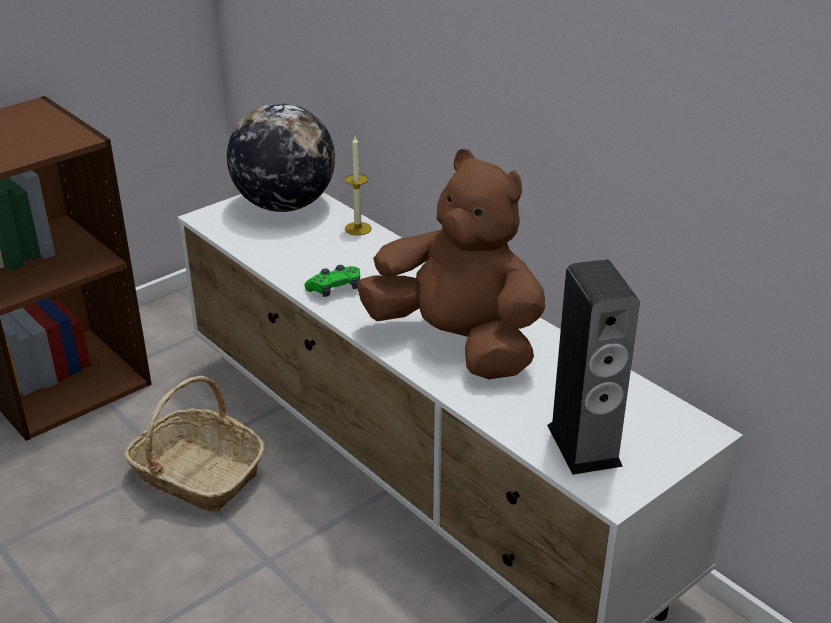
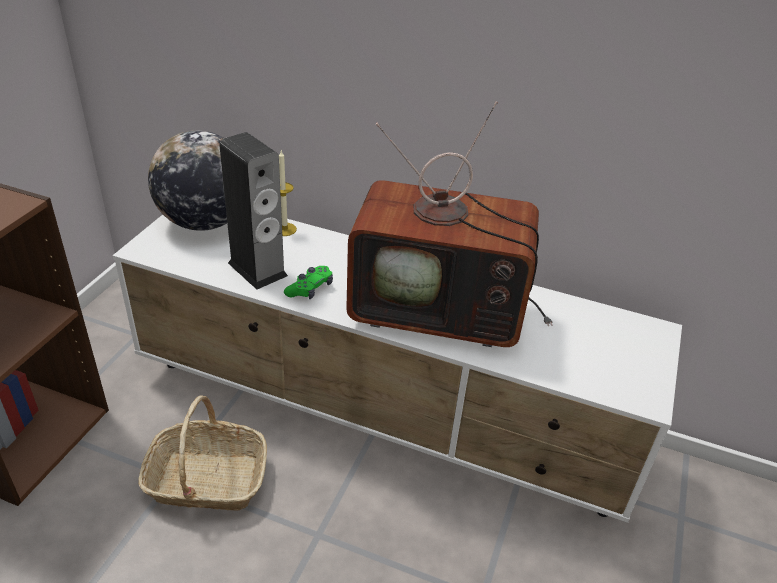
camera: 30 degrees left, 5 degrees up
brown plush toy [357,149,545,379] -> television [346,101,552,347]
speaker [547,259,640,475] -> speaker moved to [219,132,288,289]

